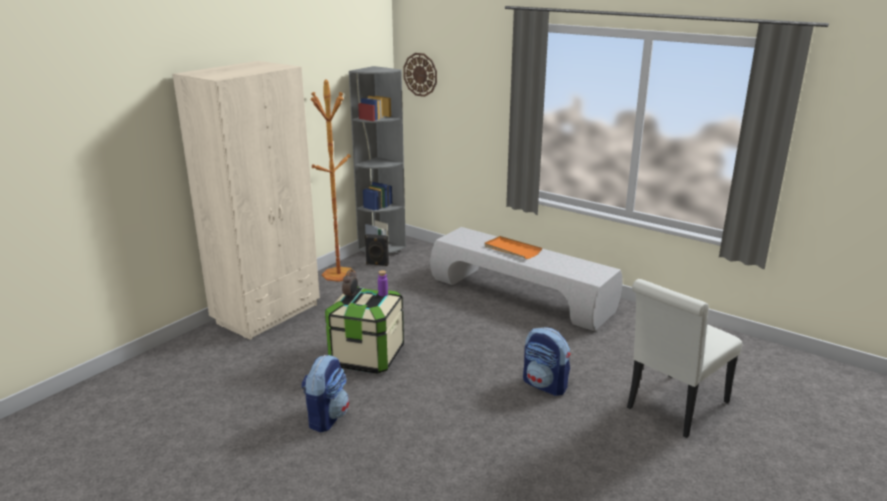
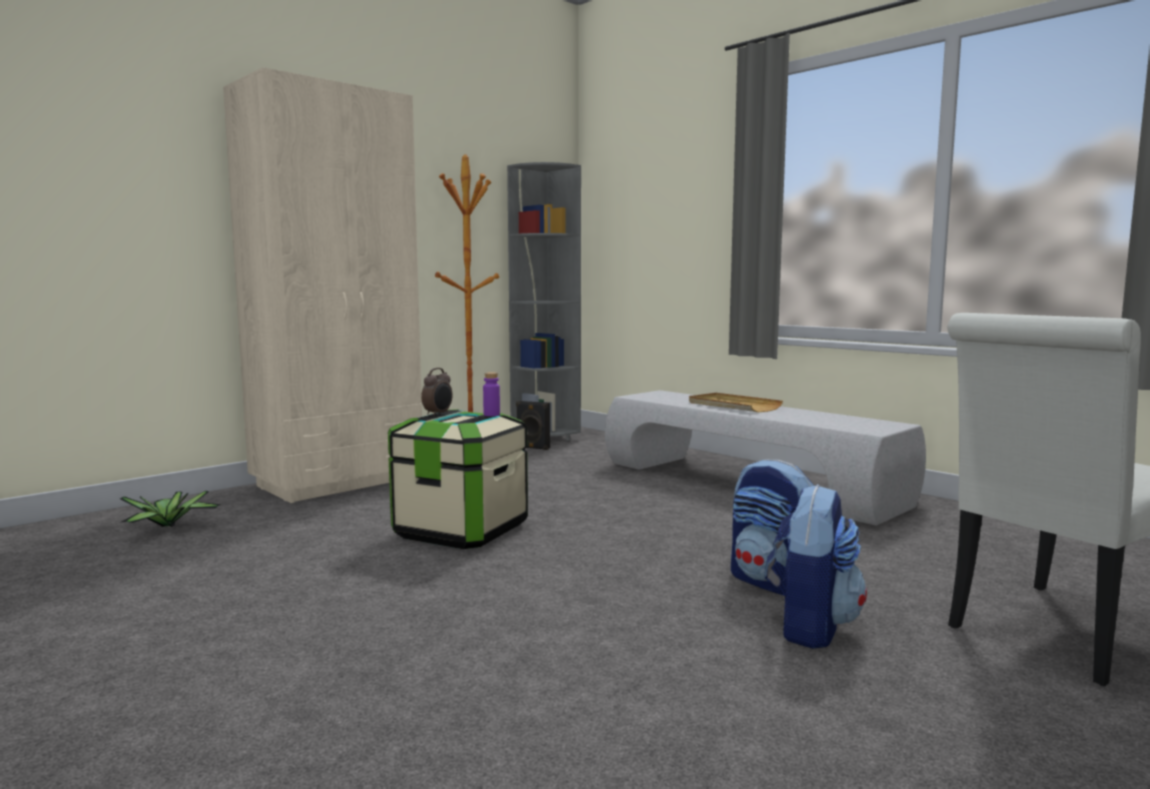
camera: 10 degrees right, 15 degrees down
backpack [301,355,349,433] -> backpack moved to [765,484,867,649]
wall clock [403,53,437,97] -> none
orange tray [484,236,542,259] -> beige tray [689,393,783,412]
none -> potted plant [120,491,222,527]

